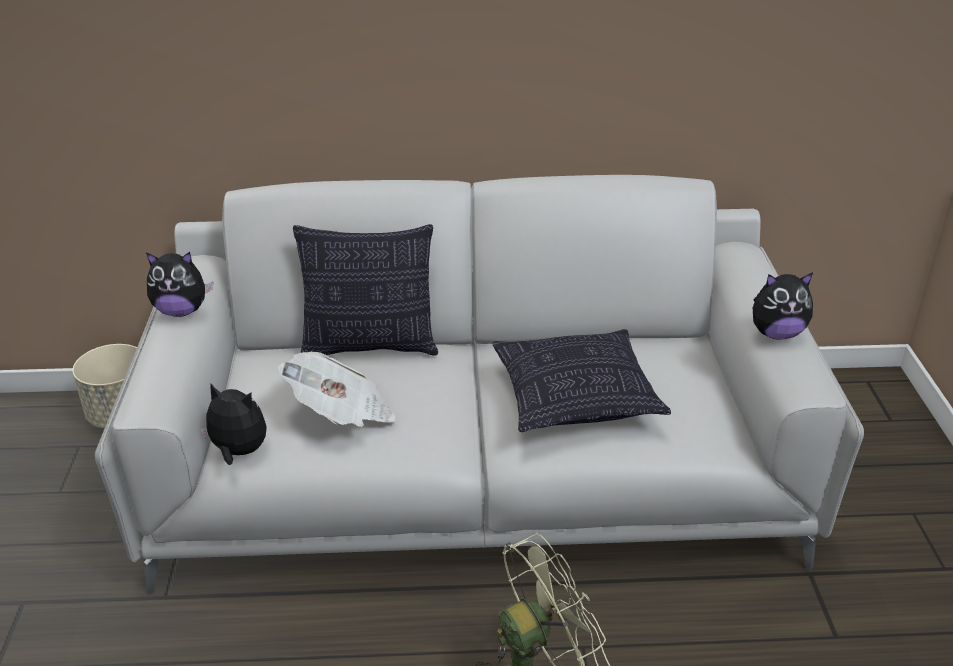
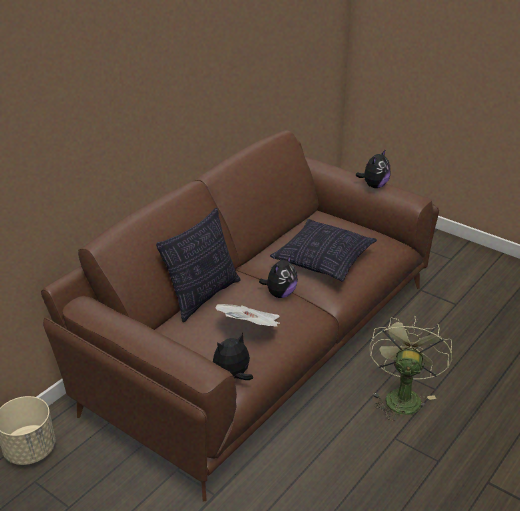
camera: 50 degrees left, 0 degrees up
grey sofa [95,175,864,595] -> brown sofa [41,130,439,501]
plush toy [146,252,213,317] -> plush toy moved to [259,255,298,298]

